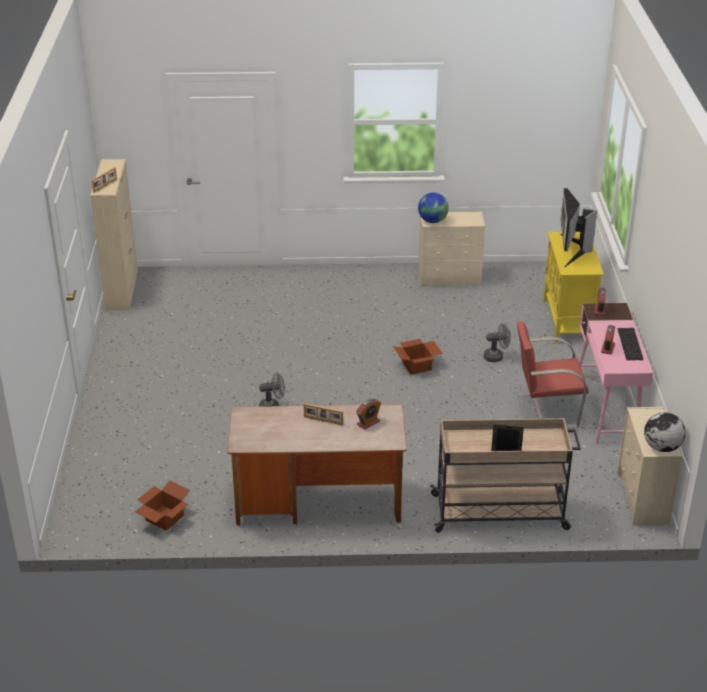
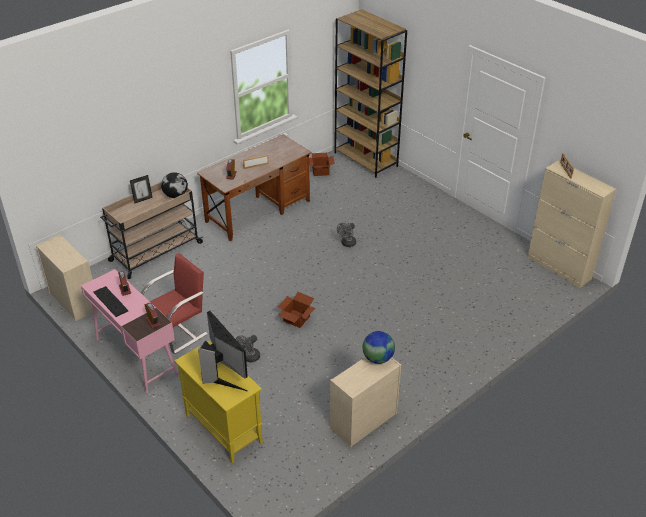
camera: 140 degrees right, 5 degrees up
globe [644,412,686,452] -> globe moved to [161,172,188,198]
none -> brown bookcase [334,9,407,178]

